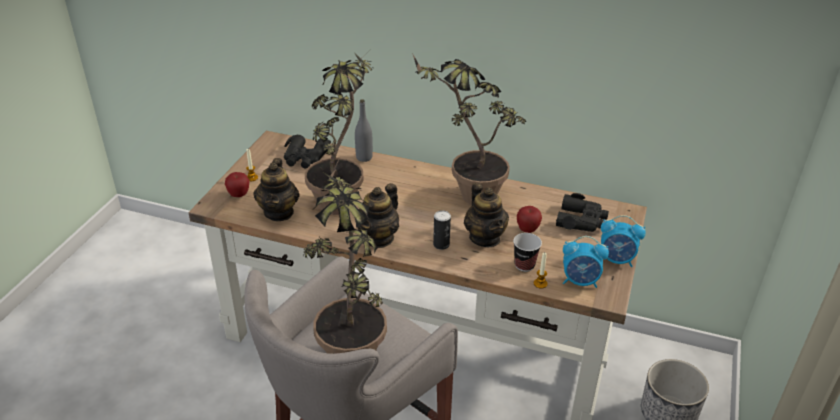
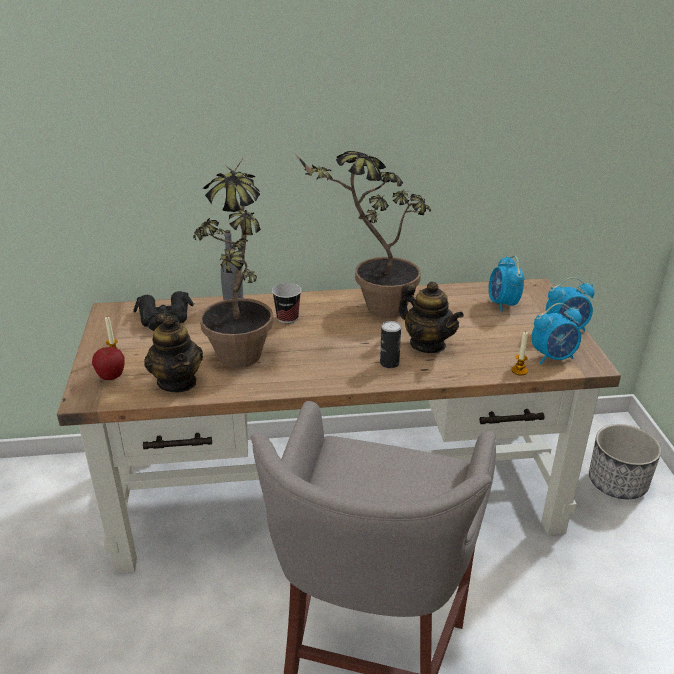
camera: 25 degrees left, 5 degrees down
potted plant [303,160,387,354] -> none
teapot [358,183,399,248] -> none
cup [513,233,542,272] -> cup moved to [272,283,301,323]
apple [517,206,542,233] -> none
black binoculars [556,193,609,232] -> alarm clock [488,256,524,312]

